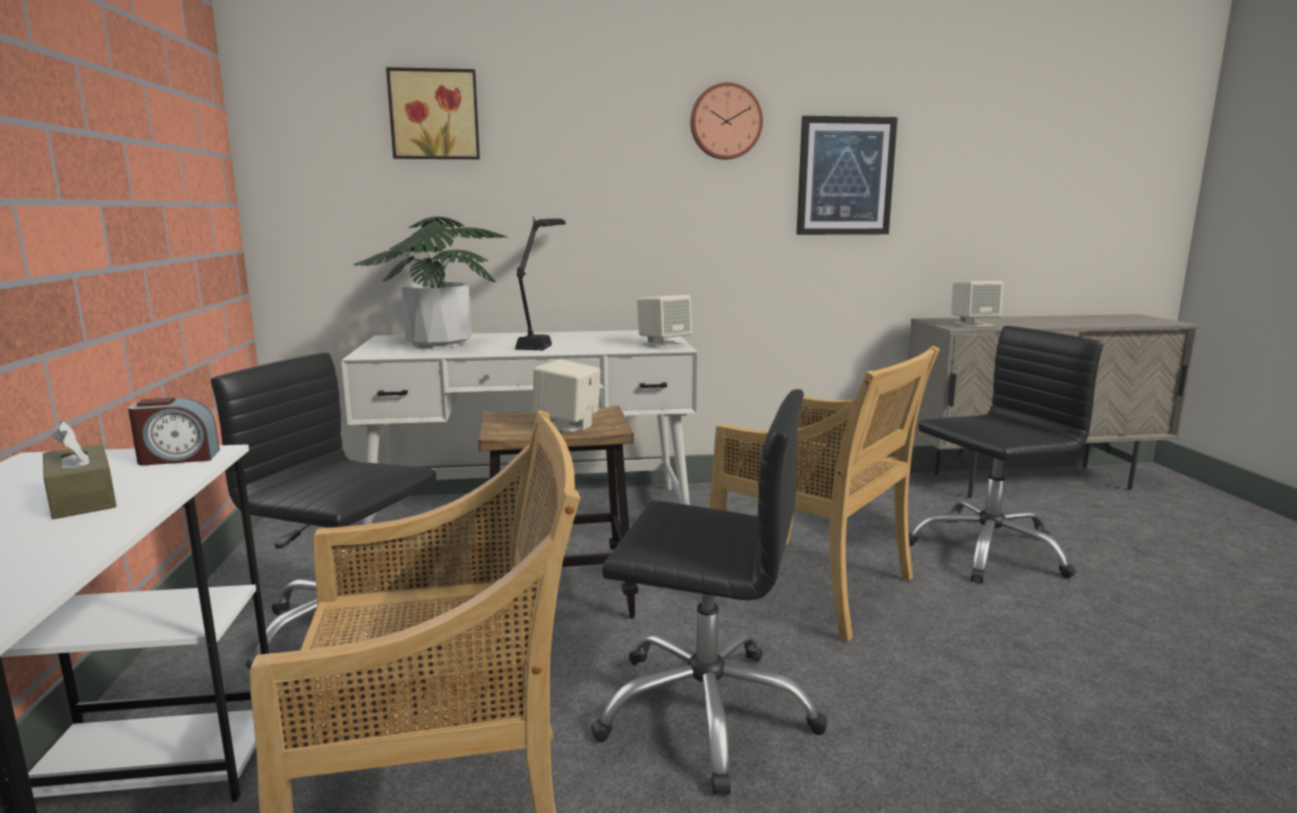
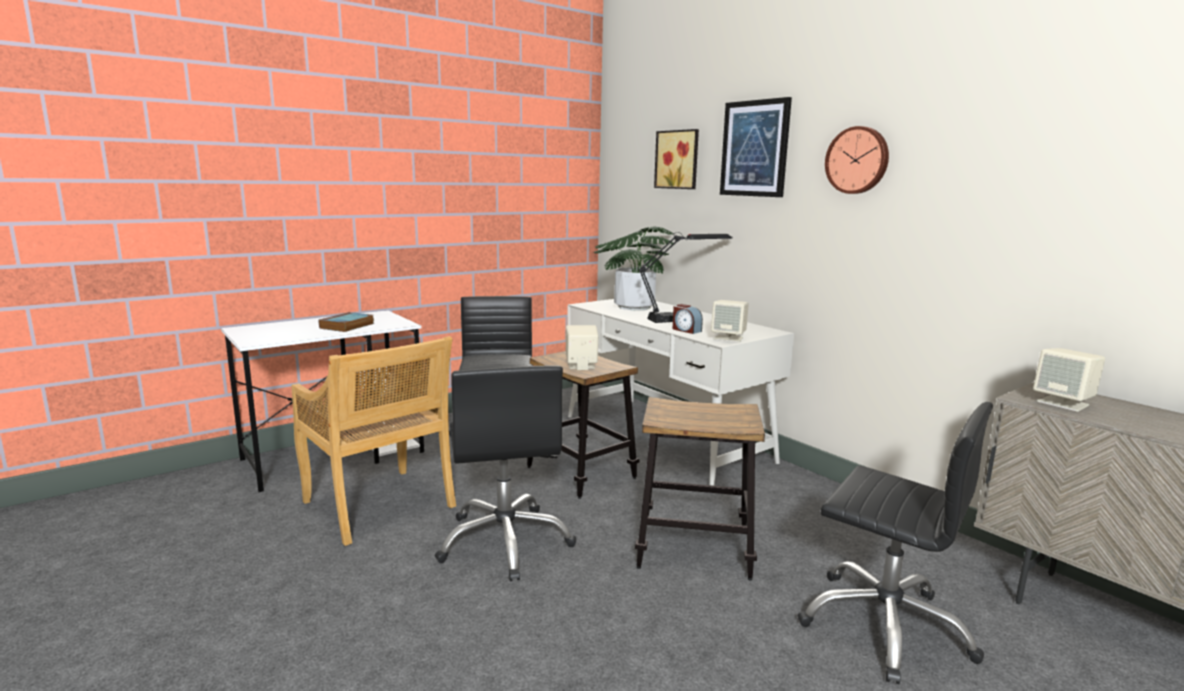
camera: 60 degrees right, 0 degrees up
brown tissue box [43,421,117,519] -> book [318,312,374,332]
alarm clock [128,397,220,465] -> alarm clock moved to [673,304,703,334]
beige chair [709,346,940,641] -> stool [635,397,765,580]
picture [796,116,898,235] -> picture moved to [720,97,792,197]

